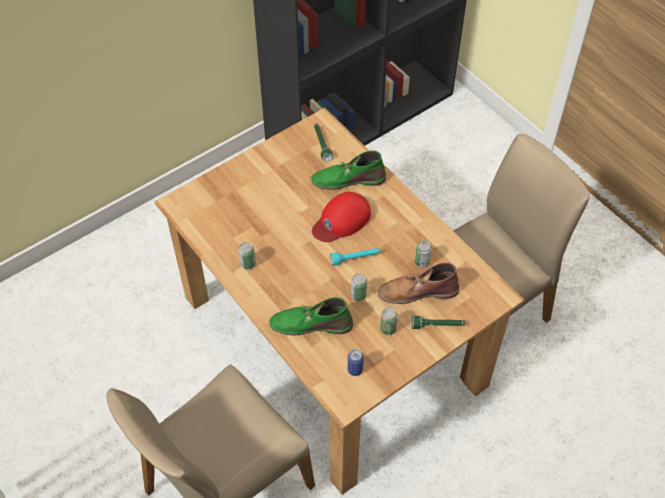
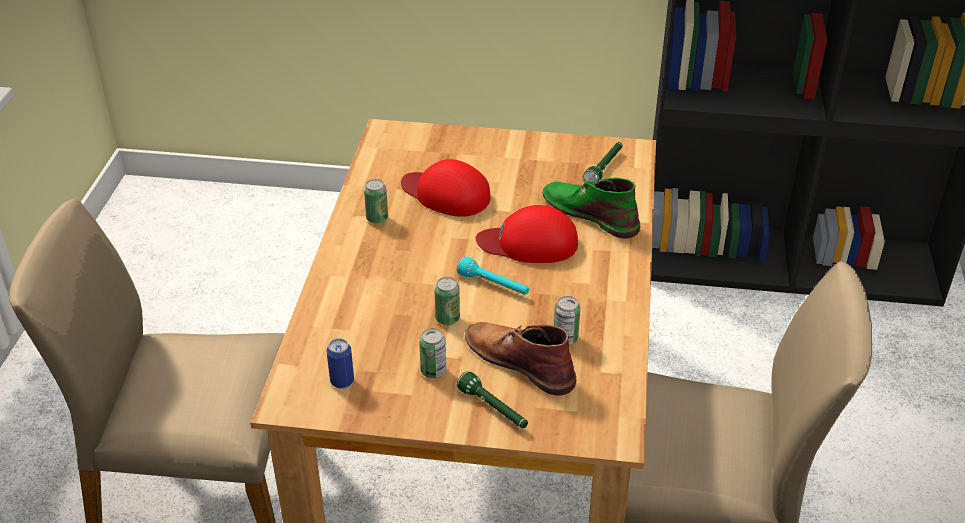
camera: 45 degrees right, 15 degrees down
green boot [269,297,353,335] -> none
none -> red cap [401,159,491,217]

